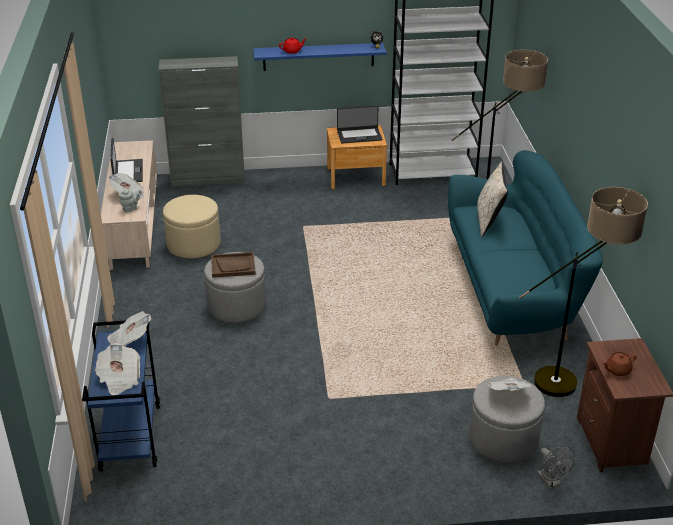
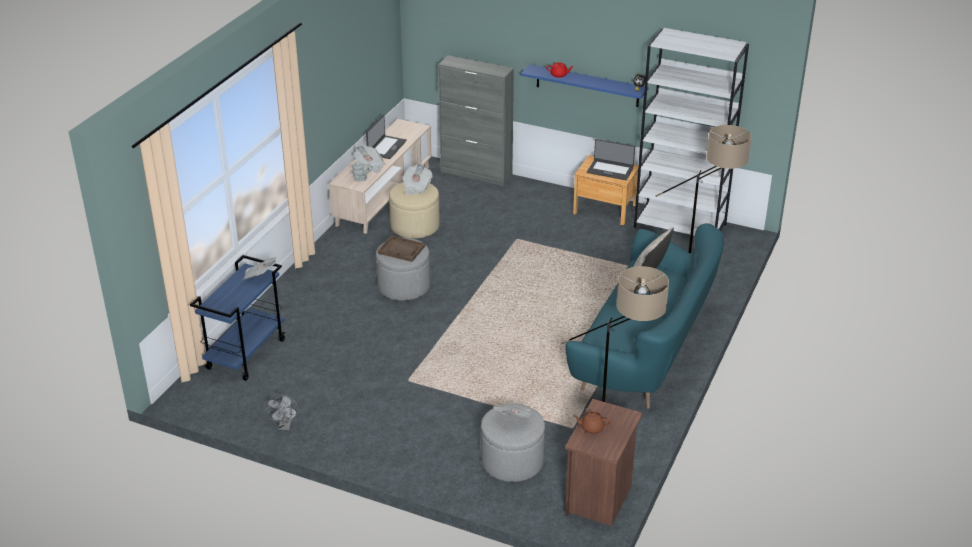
camera: 30 degrees right, 0 degrees up
newspaper [95,343,140,395] -> newspaper moved to [402,164,433,195]
grey fan [537,446,575,489] -> grey fan moved to [265,394,299,430]

